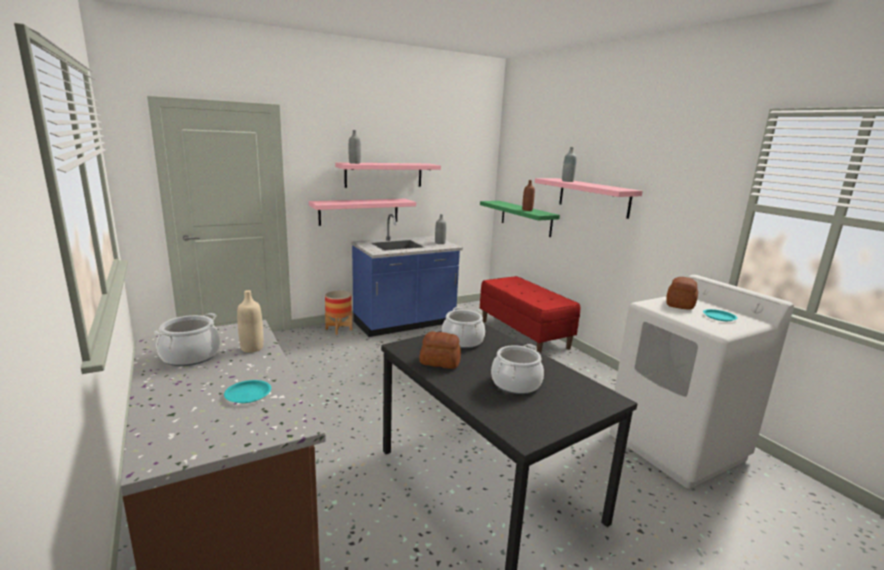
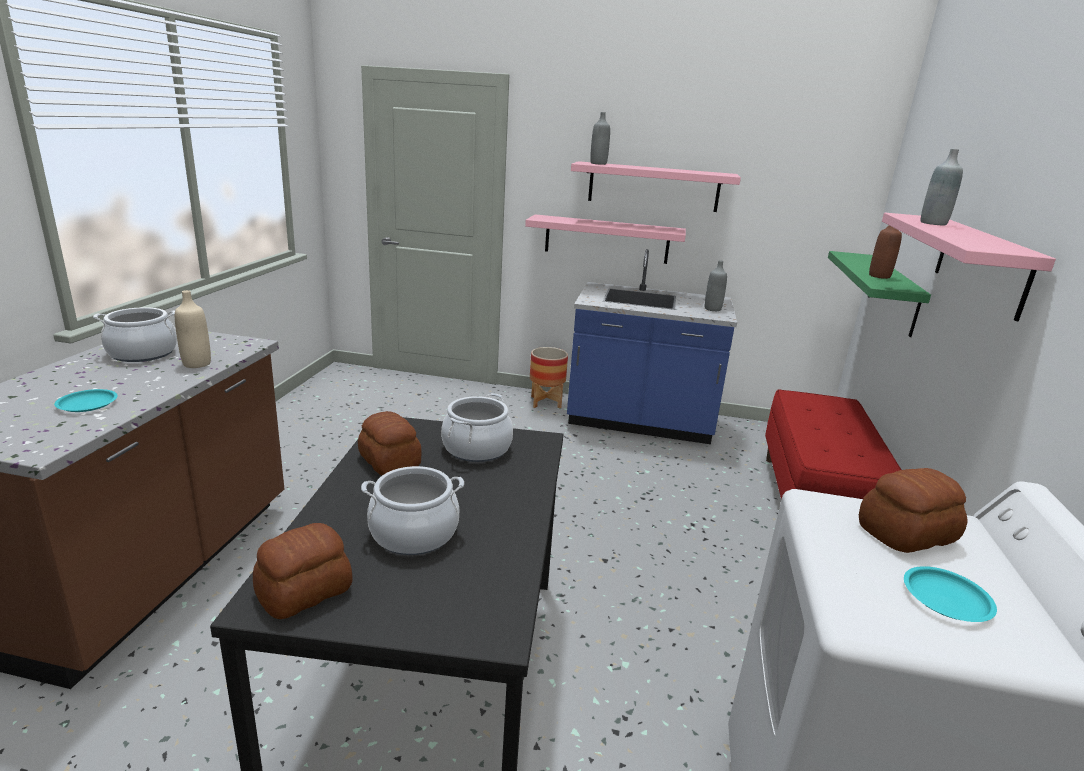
camera: 40 degrees right, 5 degrees up
none -> bread [253,523,353,619]

